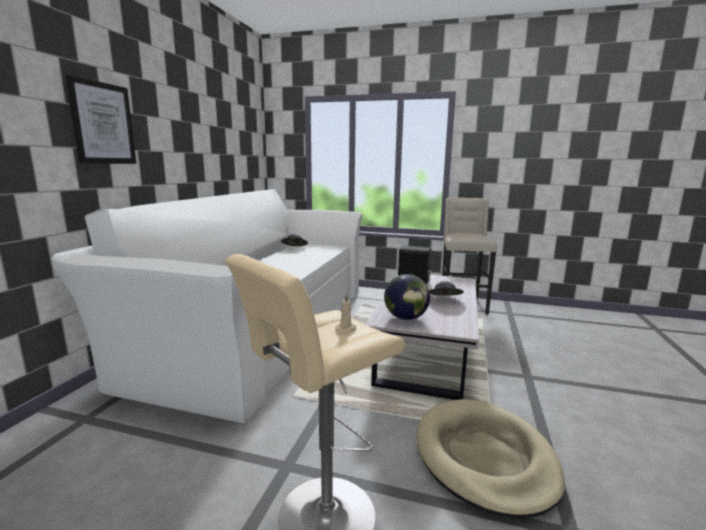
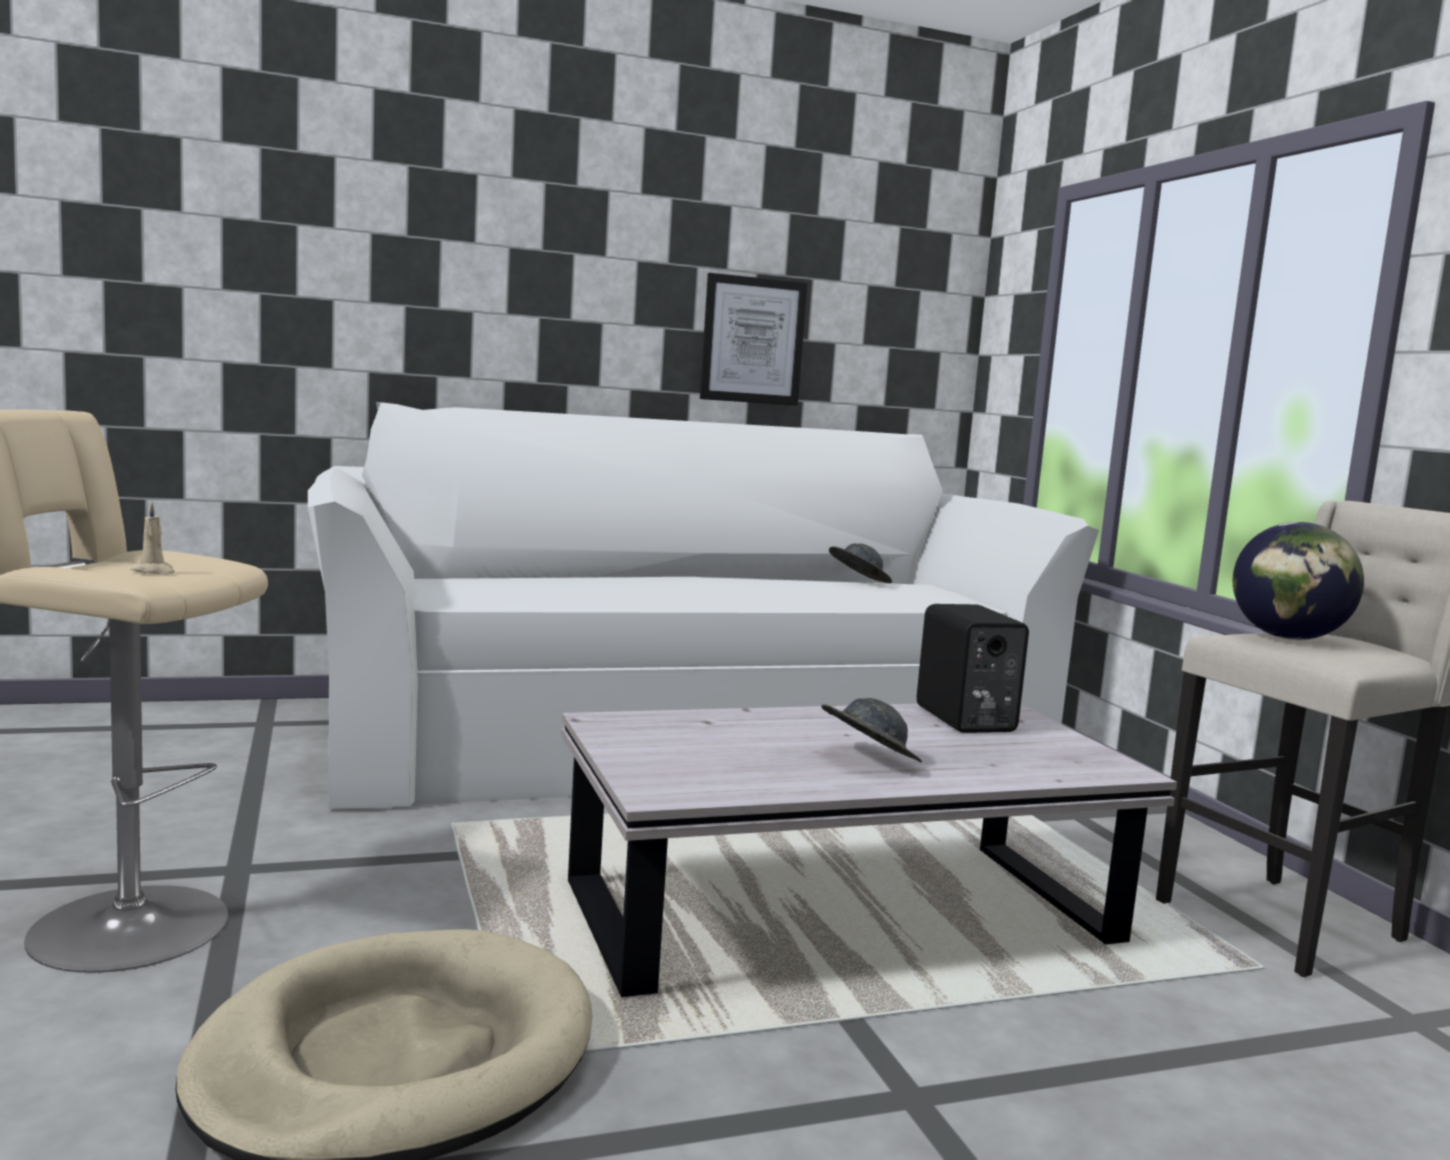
camera: 55 degrees right, 5 degrees down
picture [65,75,136,164] -> picture moved to [700,273,807,406]
globe [384,274,430,320] -> globe moved to [1233,522,1364,640]

